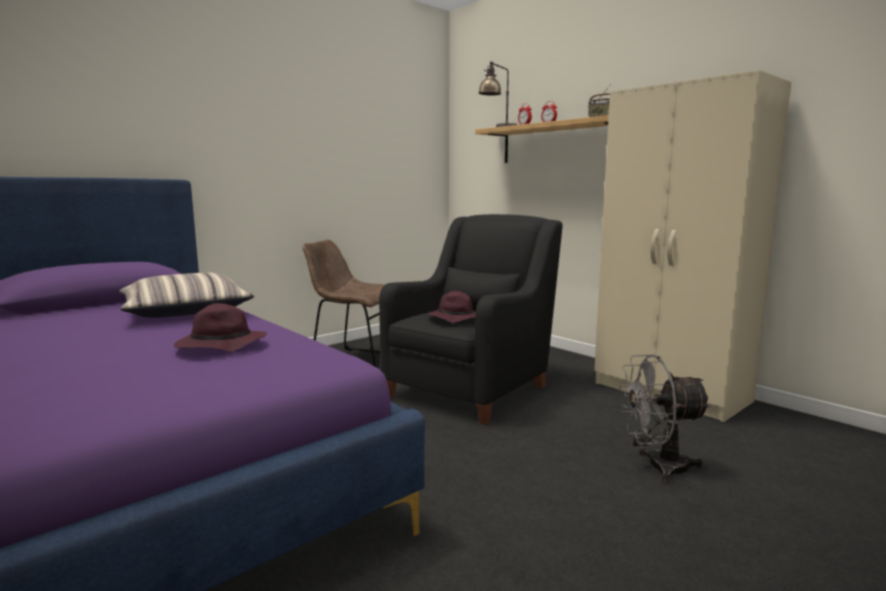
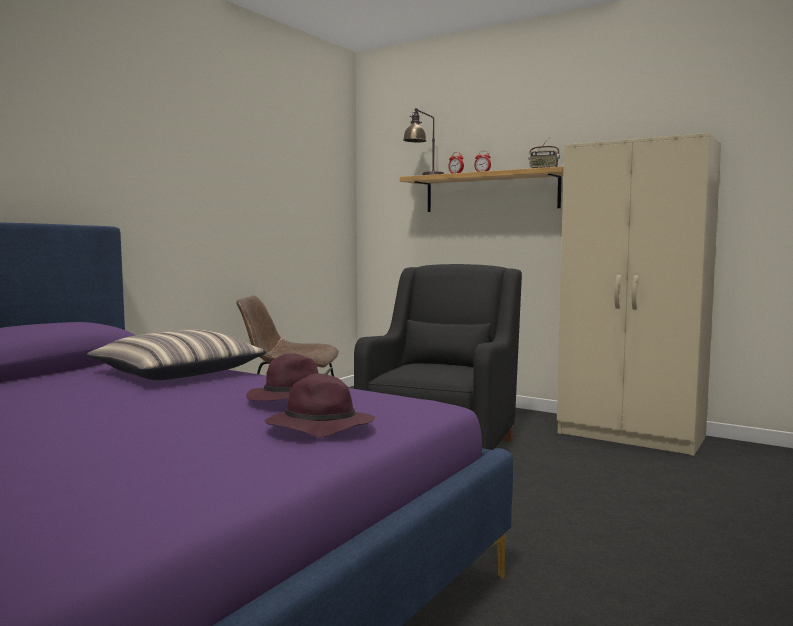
camera: 15 degrees left, 5 degrees down
purple hat [428,291,476,323] -> purple hat moved to [265,373,375,437]
grey fan [619,354,712,483] -> none

